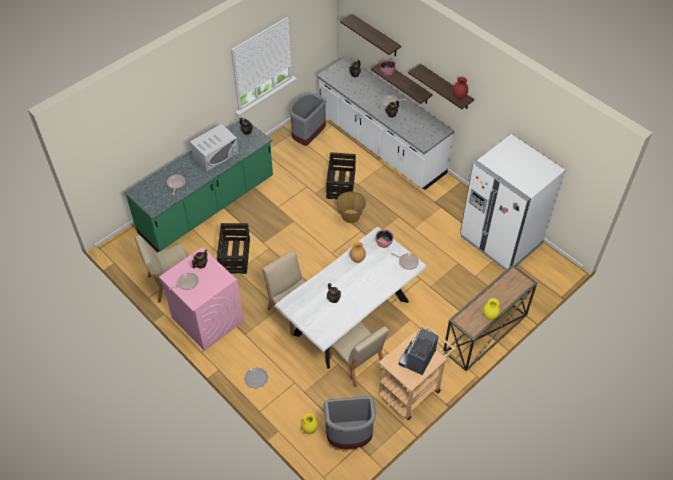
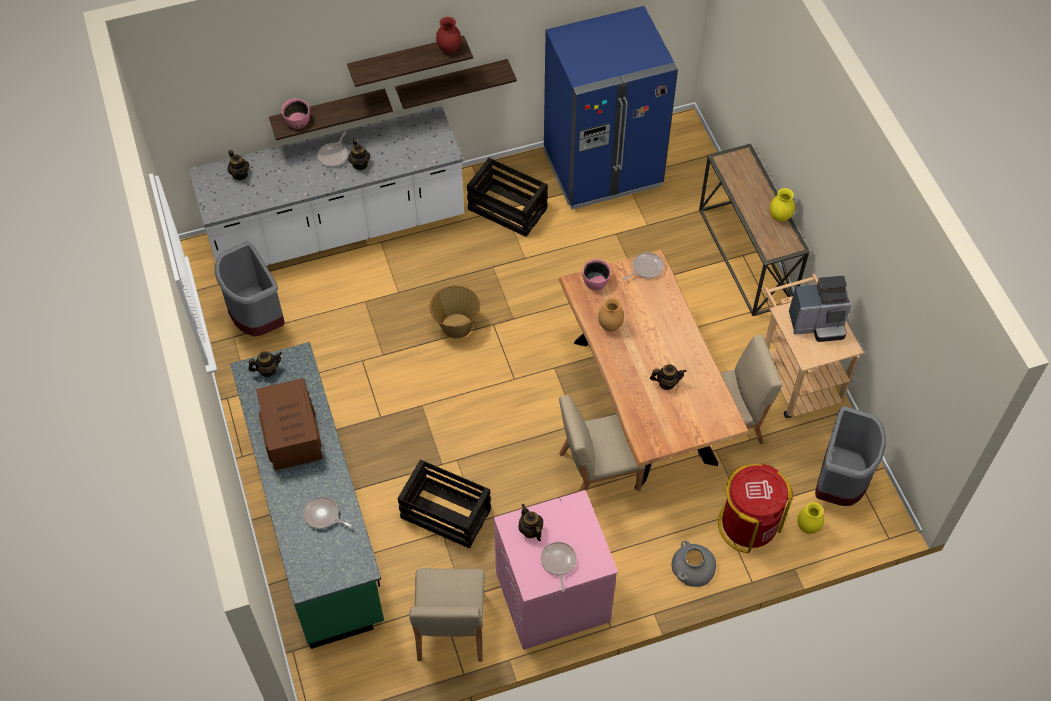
camera: 65 degrees left, 5 degrees up
white microwave [190,124,239,171] -> brown microwave [256,378,323,470]
plate [244,367,268,389] -> grey vase [672,541,716,587]
white dining table [274,227,427,369] -> brown dining table [559,250,750,489]
crate [326,152,356,199] -> crate moved to [467,158,548,237]
shelf [340,14,401,56] -> shelf moved to [395,59,517,109]
coffee machine [399,327,439,375] -> coffee machine turned 60 degrees counterclockwise [789,276,851,342]
white fridge [460,134,565,270] -> blue fridge [544,6,678,210]
none -> red trash can [718,464,793,554]

